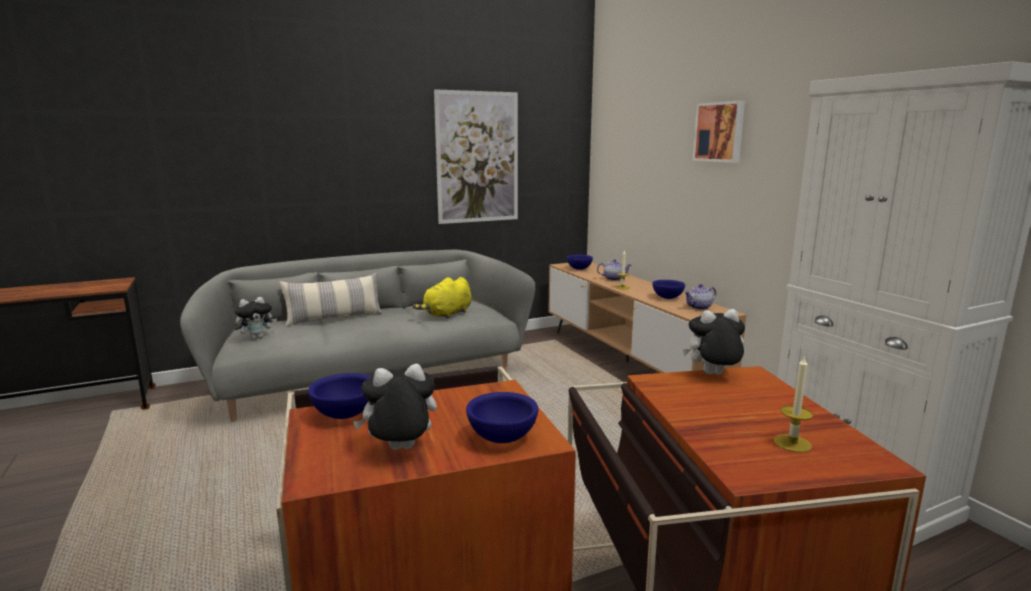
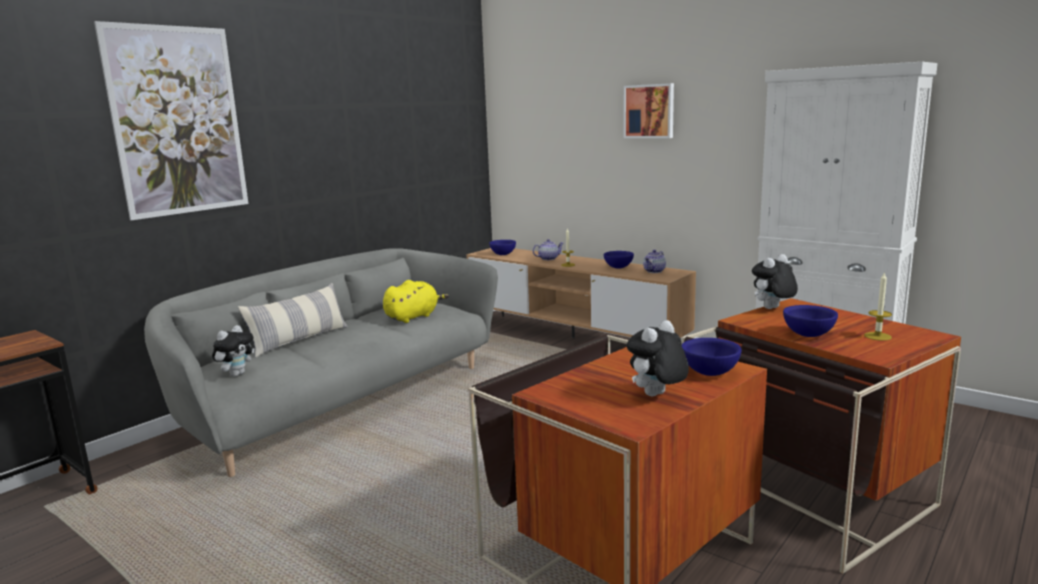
camera: 25 degrees left, 0 degrees up
blue bowl [308,373,371,419] -> blue bowl moved to [783,305,838,337]
yellow plush toy [413,277,471,319] -> yellow plush toy turned 150 degrees counterclockwise [383,280,449,323]
picture [434,89,518,224] -> picture moved to [94,21,249,220]

